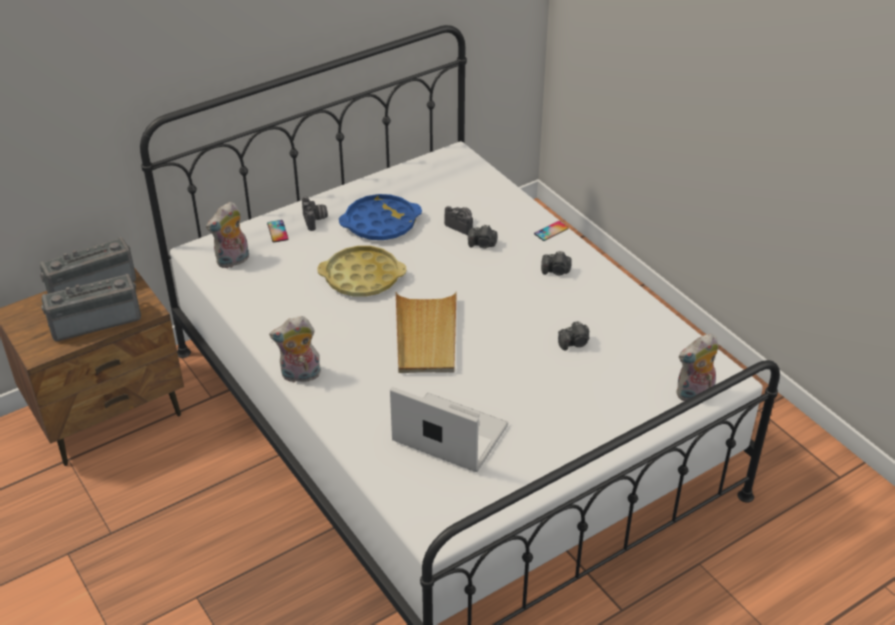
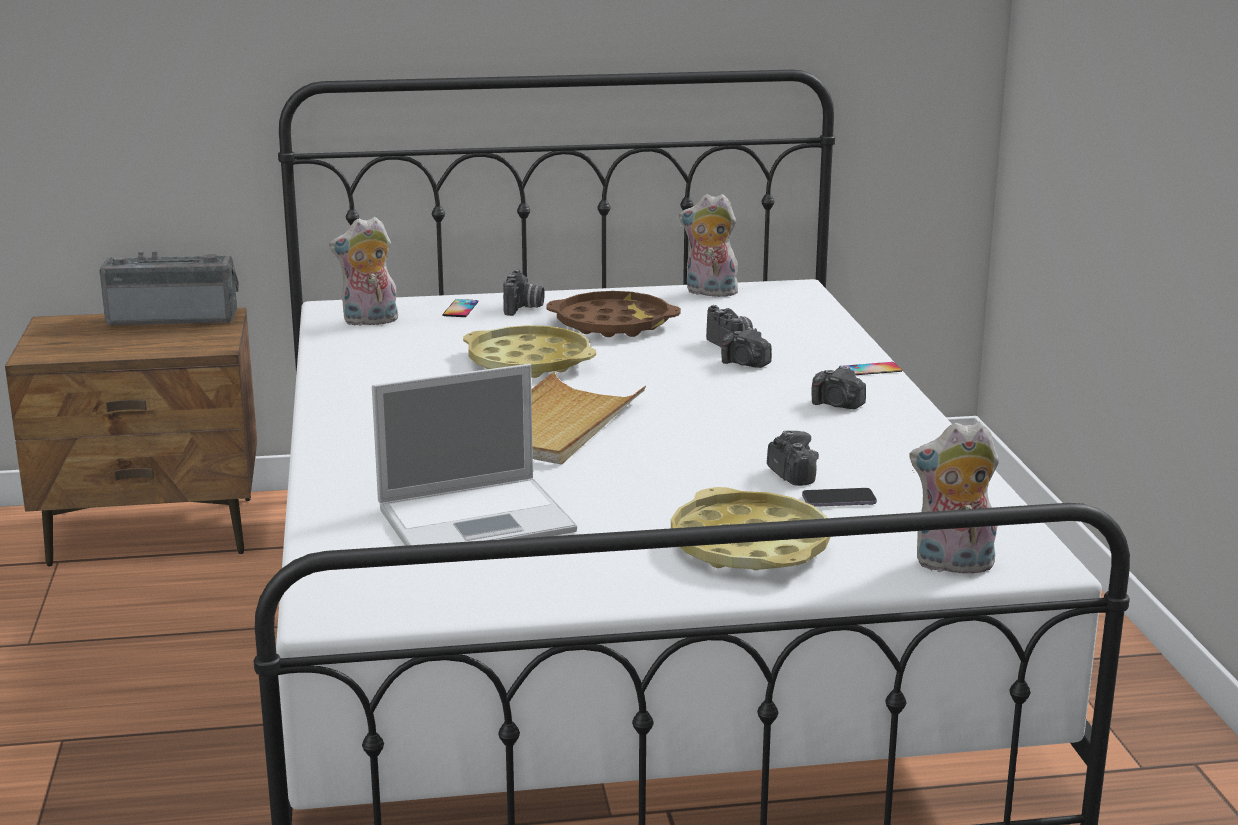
camera: 25 degrees right, 20 degrees down
radio [41,274,141,341] -> none
plush toy [269,316,321,383] -> plush toy moved to [679,194,740,297]
blue tray [339,194,422,240] -> brown tray [546,291,681,337]
laptop [390,387,508,472] -> laptop turned 105 degrees clockwise [372,364,577,546]
camera [558,321,590,351] -> camera turned 120 degrees counterclockwise [767,430,819,486]
none -> yellow tray [671,487,831,570]
none -> phone [802,488,877,507]

